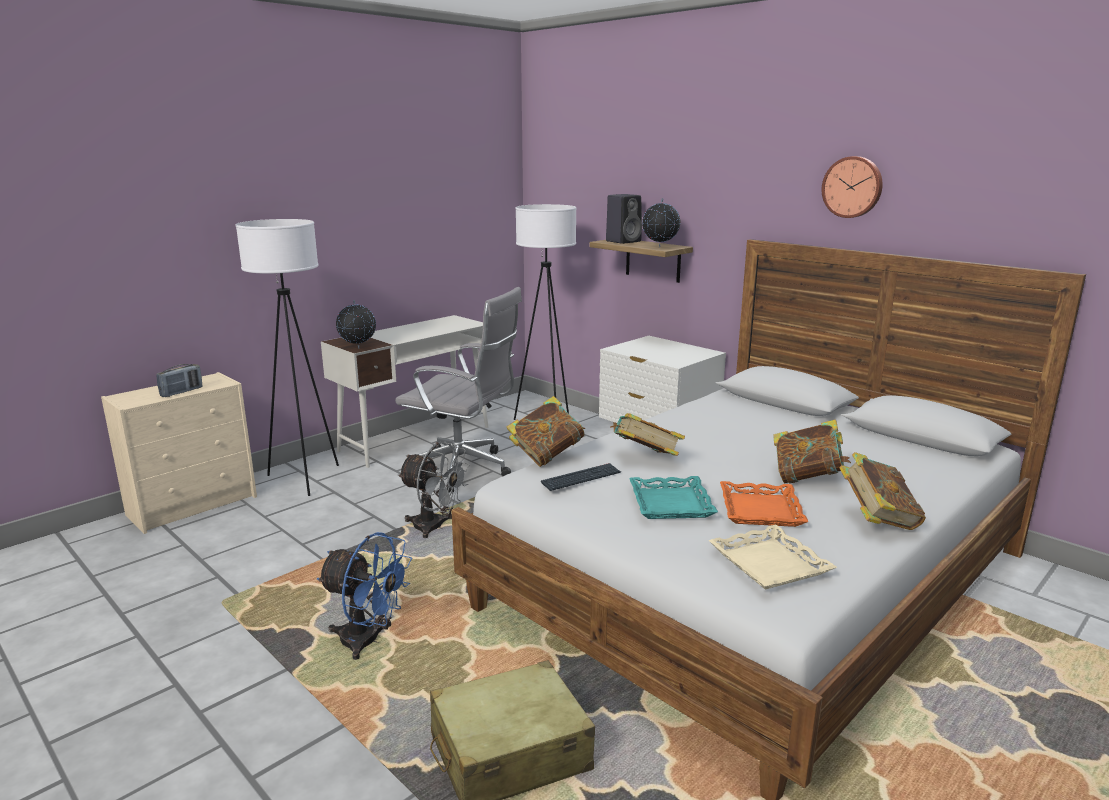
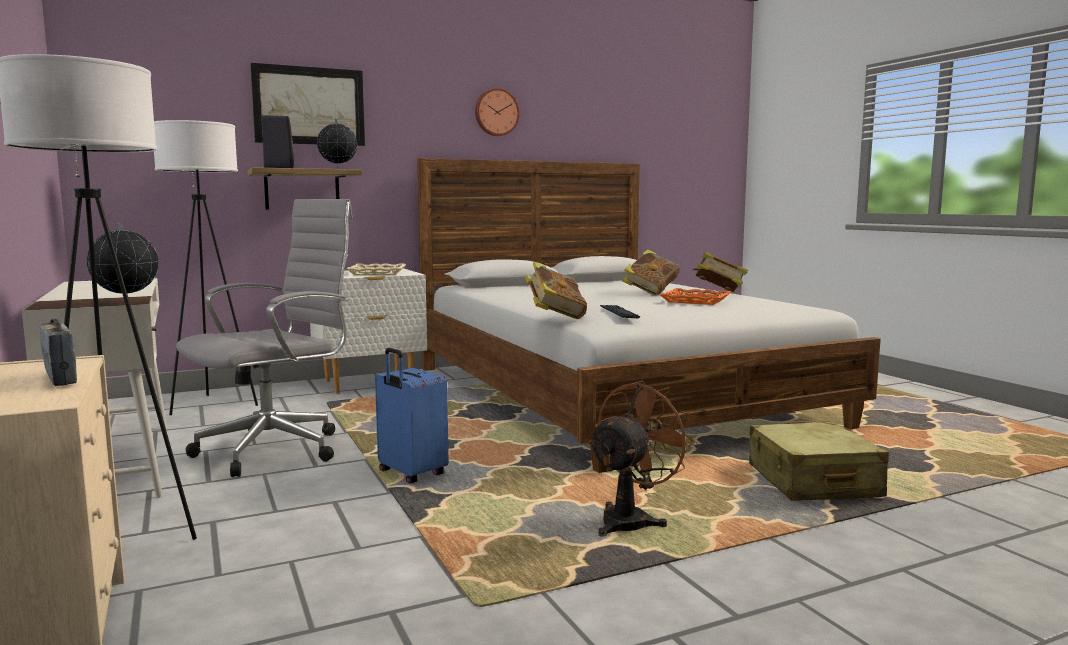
camera: 70 degrees left, 10 degrees down
blue fan [316,532,412,660] -> brown fan [588,380,696,537]
grey fan [398,441,470,538] -> blue suitcase [375,348,449,484]
book [610,413,685,456] -> none
turquoise tray [629,476,718,519] -> none
beige tray [708,525,837,589] -> beige tray moved to [347,263,406,275]
none -> picture [250,63,365,146]

